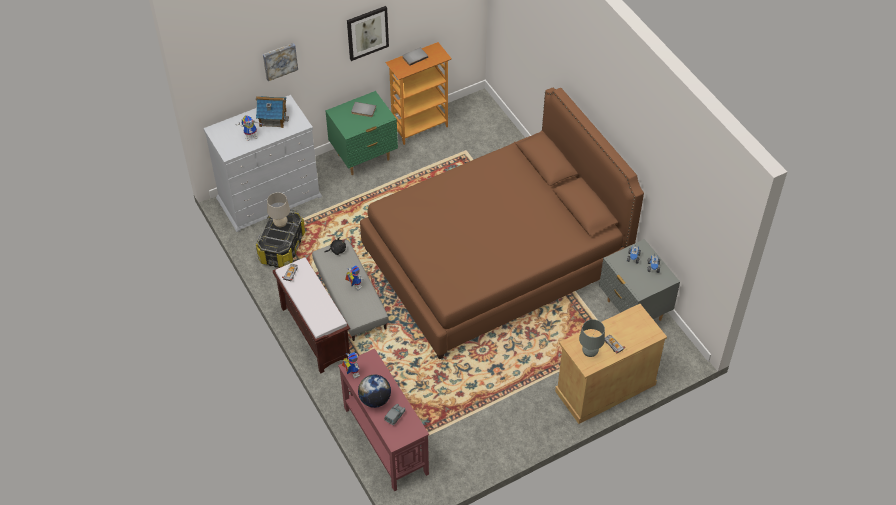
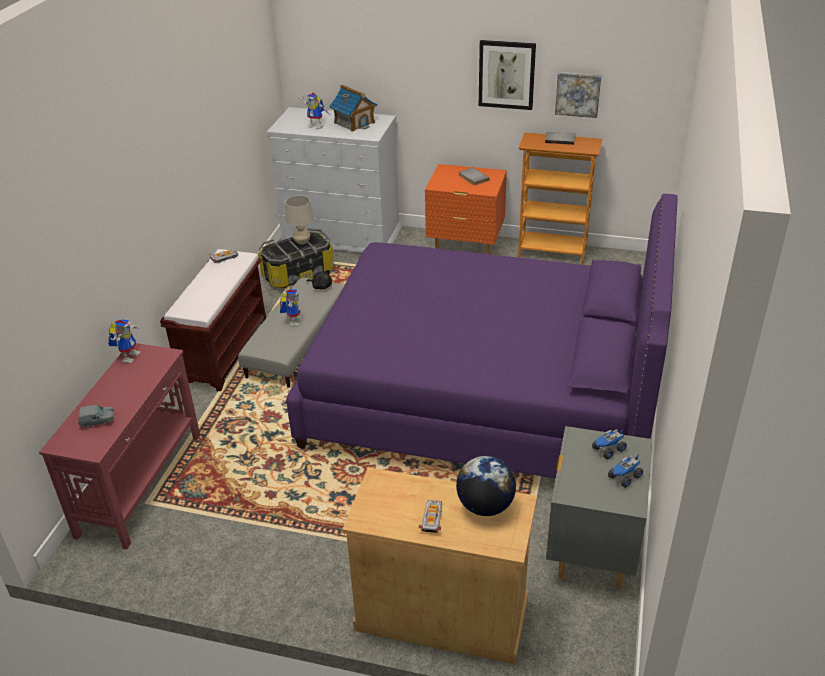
camera: 45 degrees right, 15 degrees down
picture [263,43,298,81] -> picture moved to [555,72,601,118]
green nightstand [325,91,398,175] -> orange nightstand [425,164,507,254]
globe [358,374,391,408] -> globe moved to [456,456,516,516]
brown bed [360,88,644,359] -> purple bed [286,194,678,478]
grey table lamp [579,319,605,357] -> none

